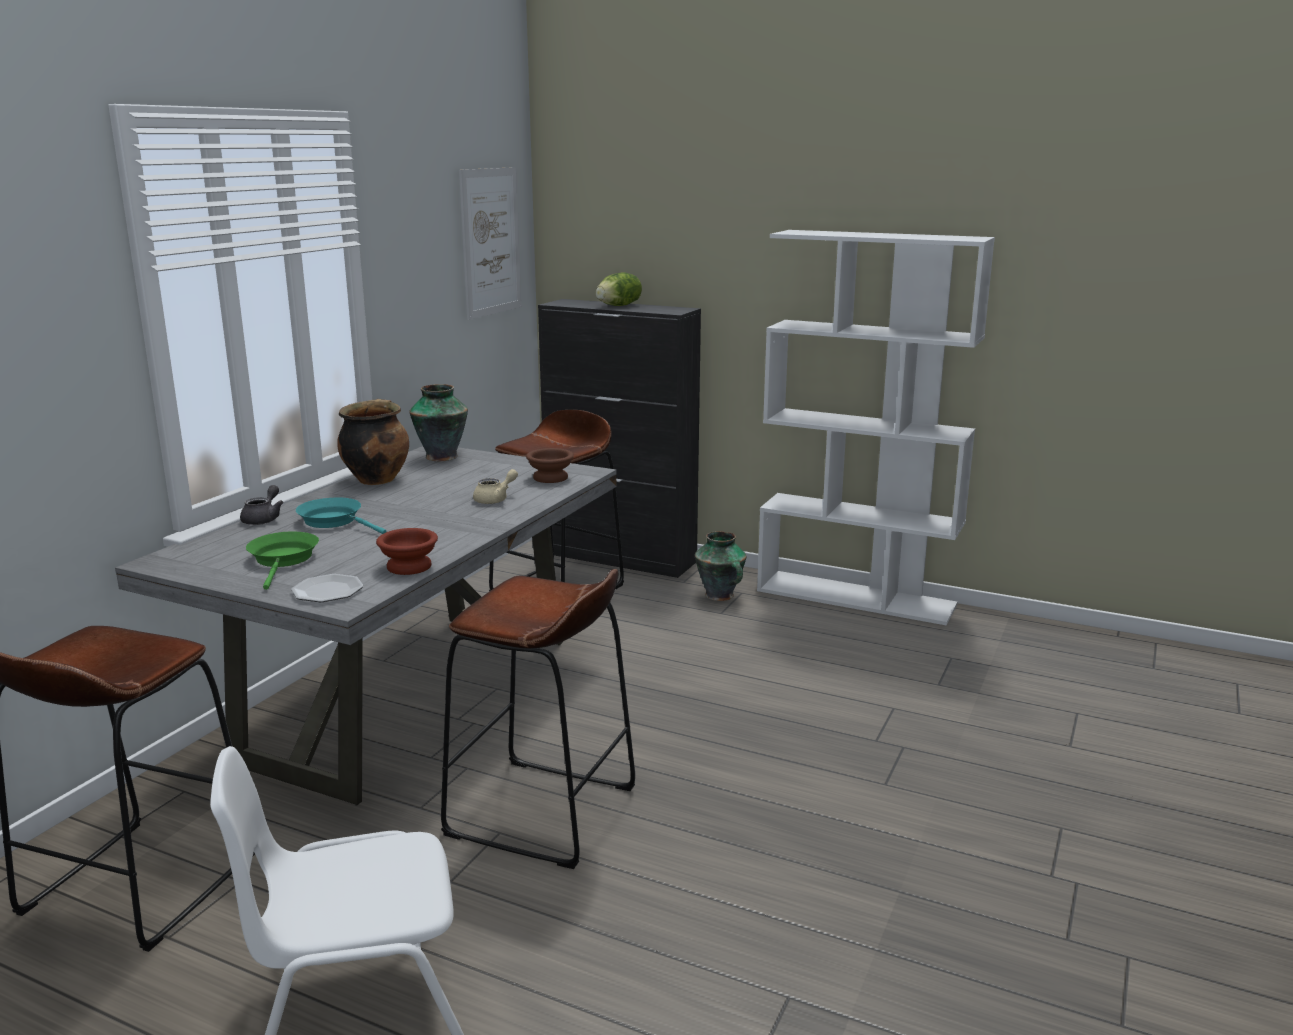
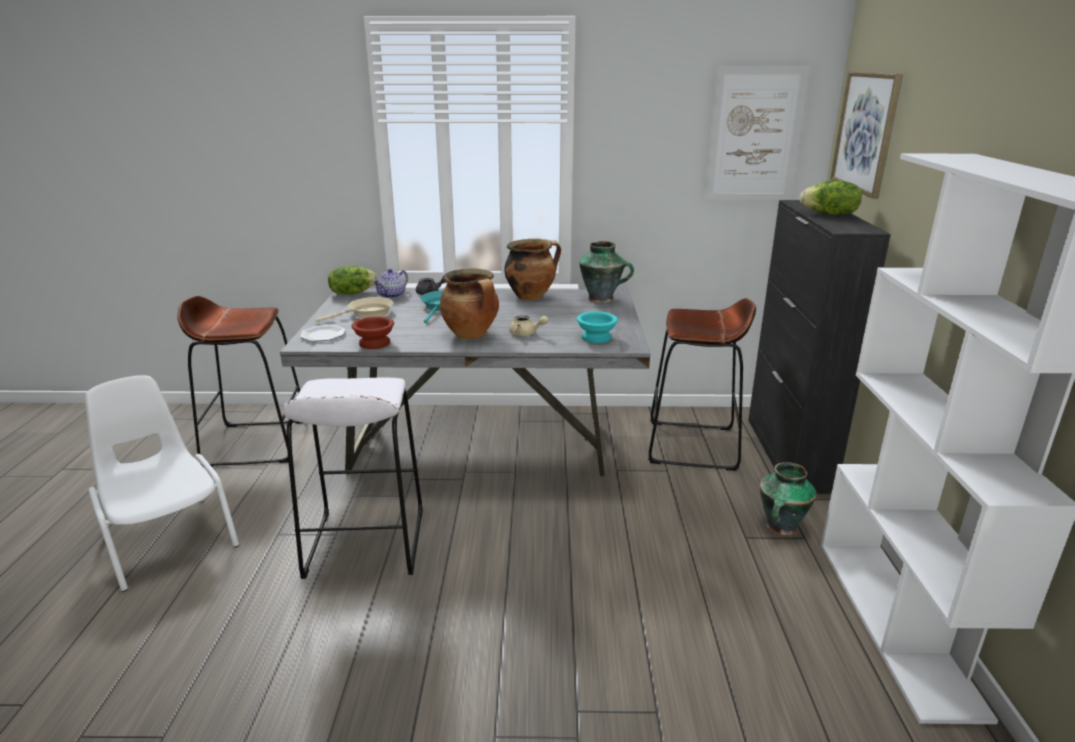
camera: 65 degrees right, 5 degrees up
green frying pan [246,531,319,590] -> beige frying pan [315,297,393,322]
brown stool [441,569,635,869] -> white stool [283,378,423,579]
brown bowl [526,448,574,483] -> turquoise bowl [577,311,618,343]
none -> lettuce [328,266,377,295]
none -> teapot [373,269,408,298]
none -> cooking pot [440,269,499,339]
none -> picture [830,72,903,198]

